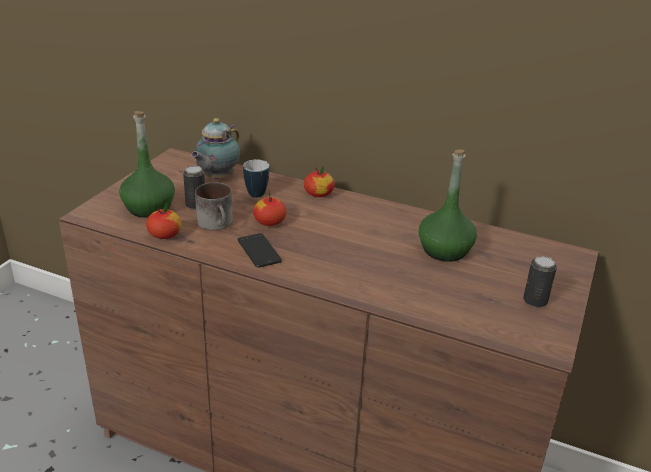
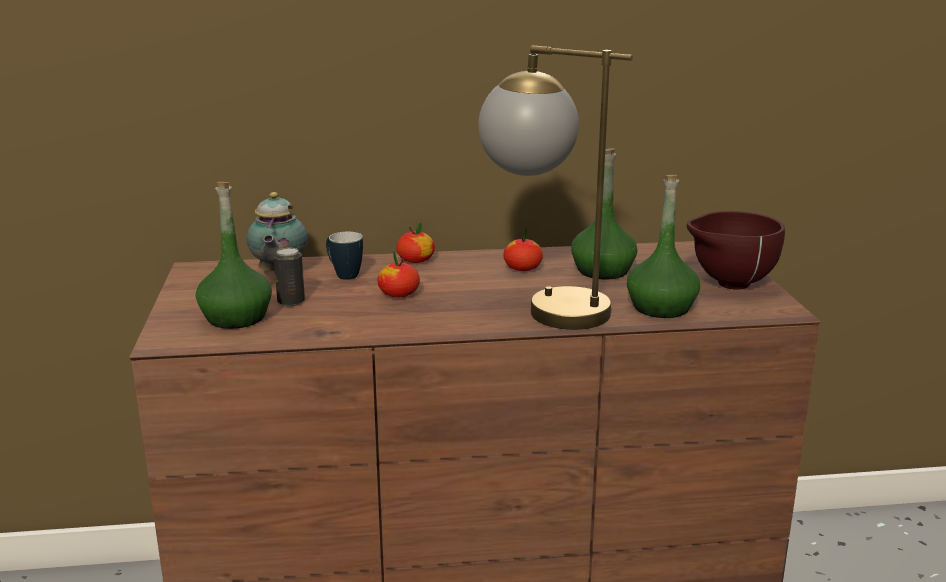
camera: 30 degrees left, 10 degrees down
apple [146,202,182,239] -> apple moved to [503,228,543,271]
mug [195,182,233,230] -> none
phone [237,233,282,268] -> none
can [523,256,557,308] -> brown bowl [687,211,785,290]
none -> table lamp [478,45,633,330]
none -> green bottle [627,175,700,318]

